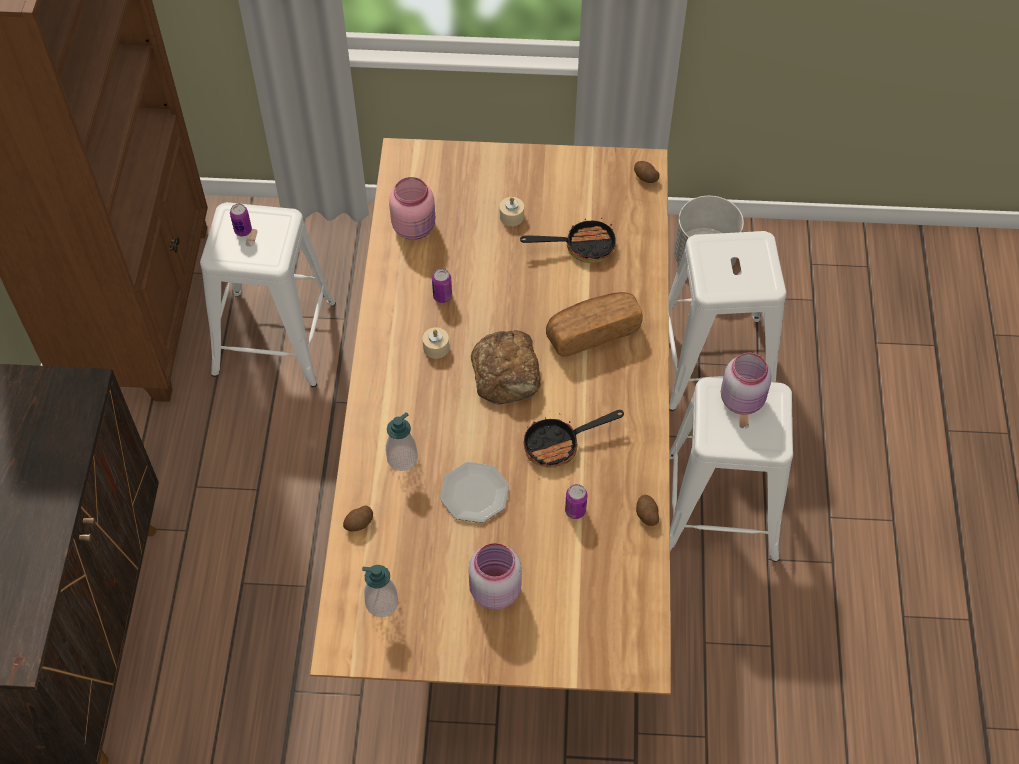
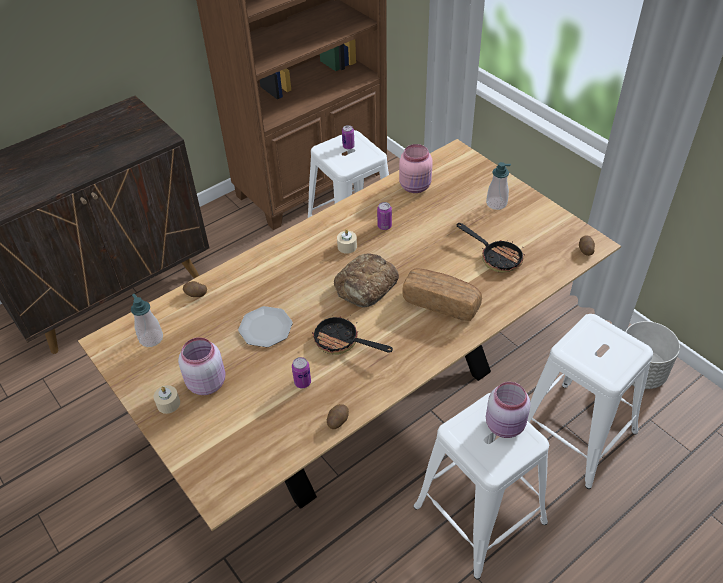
camera: 50 degrees right, 10 degrees down
soap dispenser [386,412,418,471] -> soap dispenser moved to [486,162,511,210]
beige candle [500,197,524,226] -> beige candle moved to [153,385,180,414]

